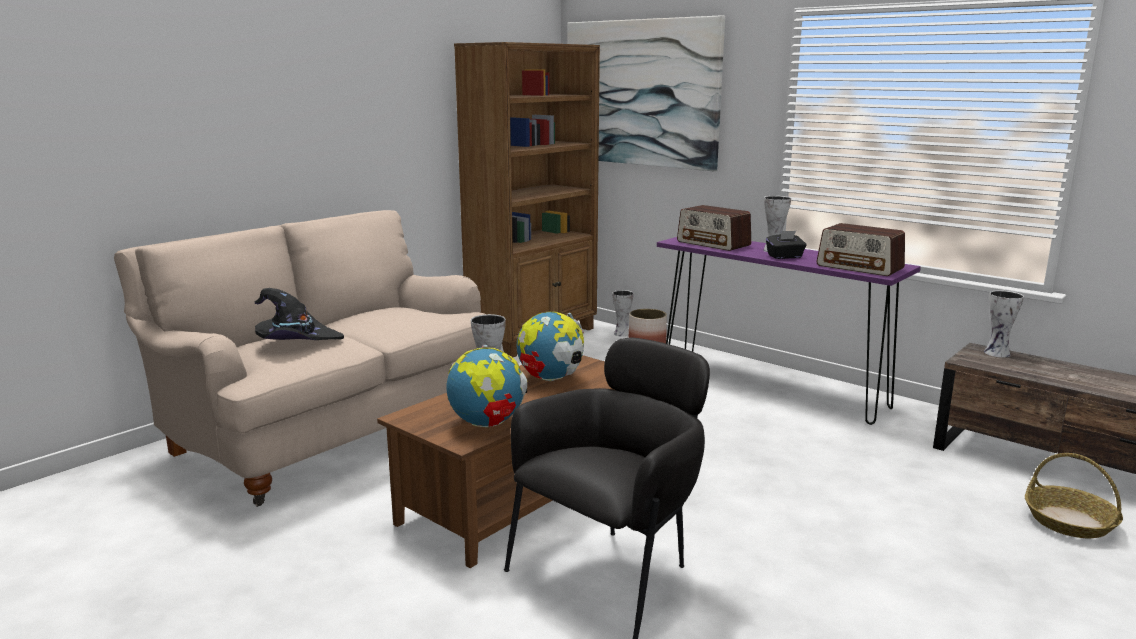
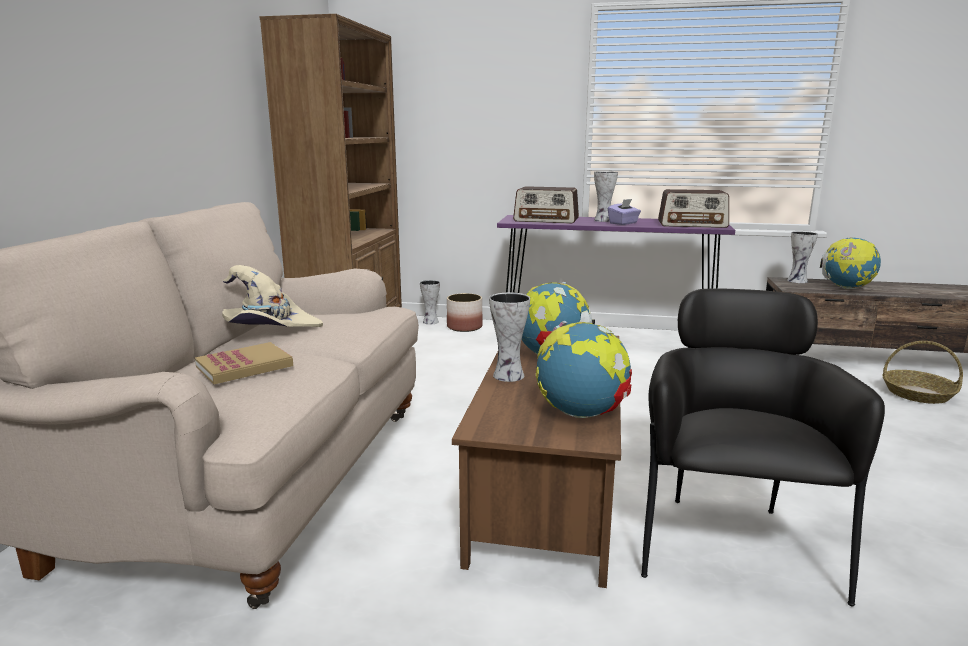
camera: 30 degrees left, 0 degrees up
black hat [254,288,344,340] -> book [195,342,293,384]
picture [567,15,725,171] -> none
black tissue box [766,231,807,259] -> purple tissue box [608,199,641,225]
none -> beige hat [222,265,323,327]
none -> globe [820,237,881,289]

